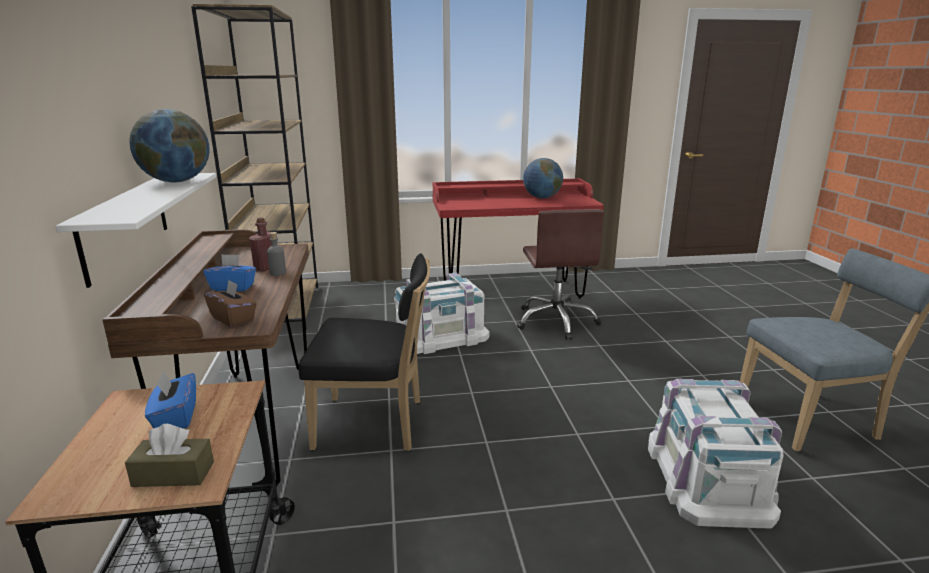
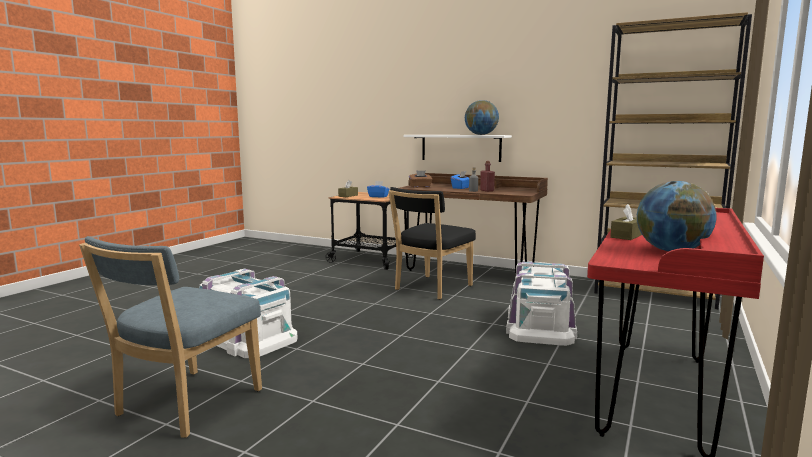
camera: 125 degrees right, 10 degrees down
brown office chair [517,209,604,340] -> none
none -> brown tissue box [610,204,642,240]

